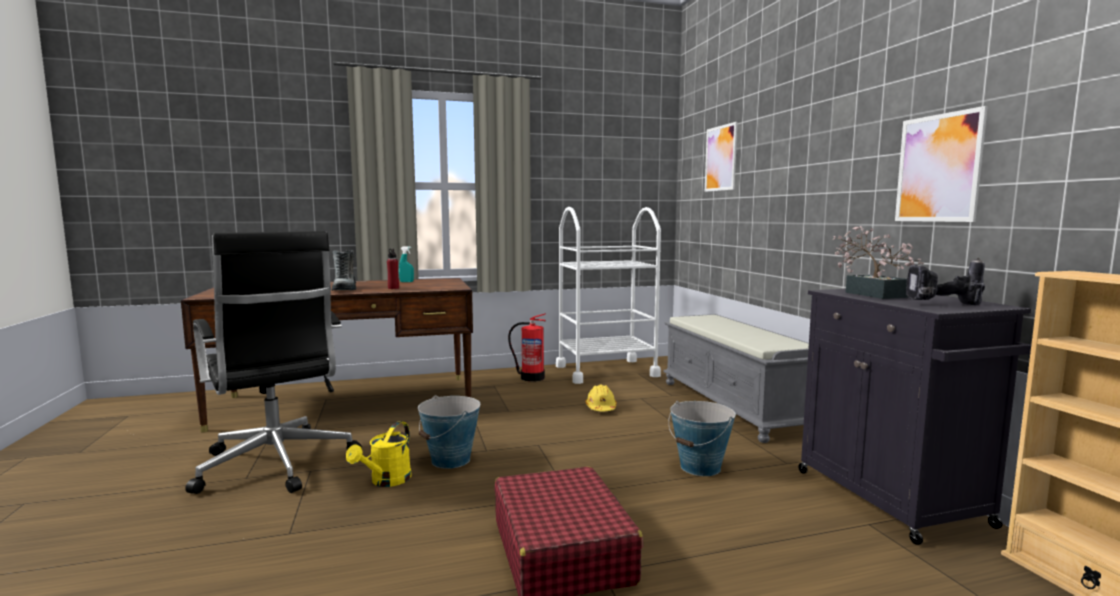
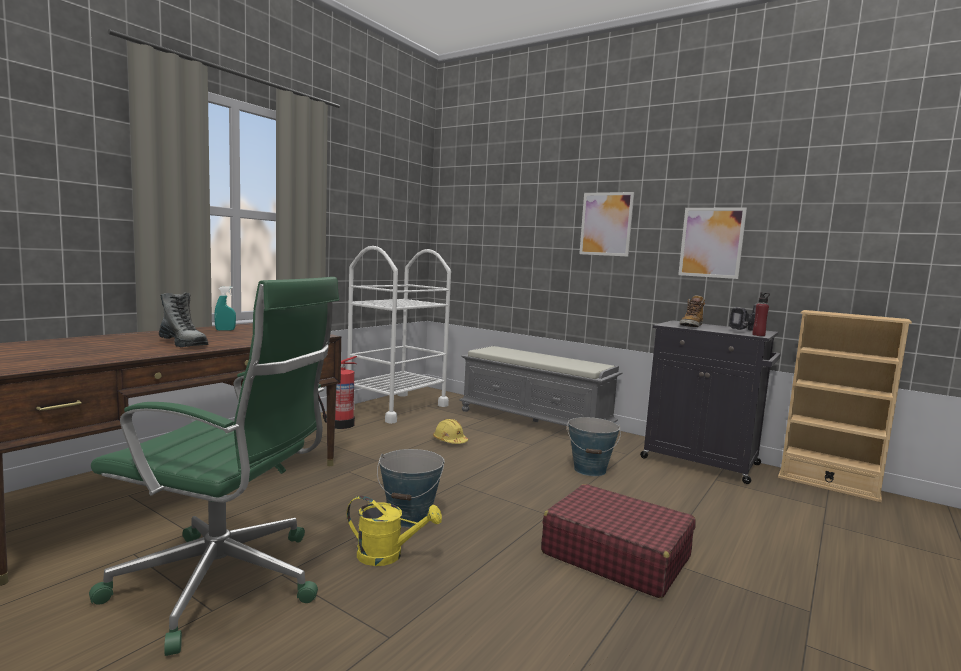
camera: 40 degrees left, 0 degrees up
black office chair [185,231,362,494] -> green office chair [89,277,339,656]
yellow watering can [346,421,412,487] -> yellow watering can turned 60 degrees counterclockwise [347,496,442,566]
red bottle [387,249,399,289] -> red bottle moved to [752,292,770,336]
picture [705,122,738,192] -> picture moved to [579,192,634,257]
potted plant [833,226,924,299] -> boot [679,295,705,327]

